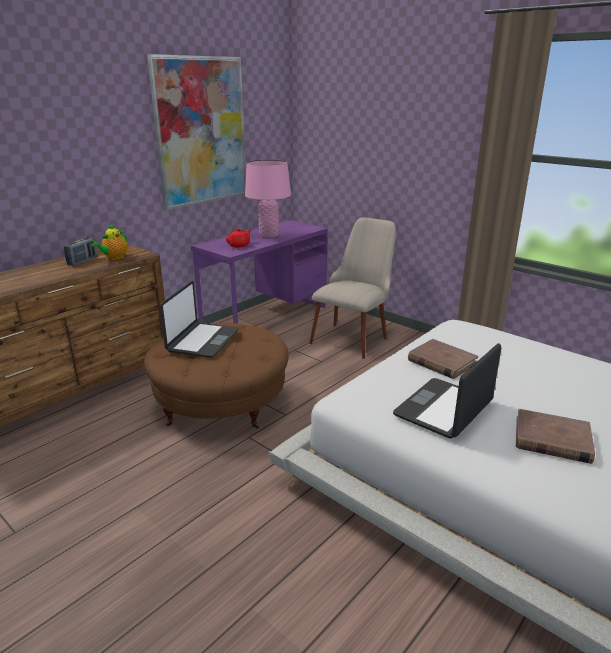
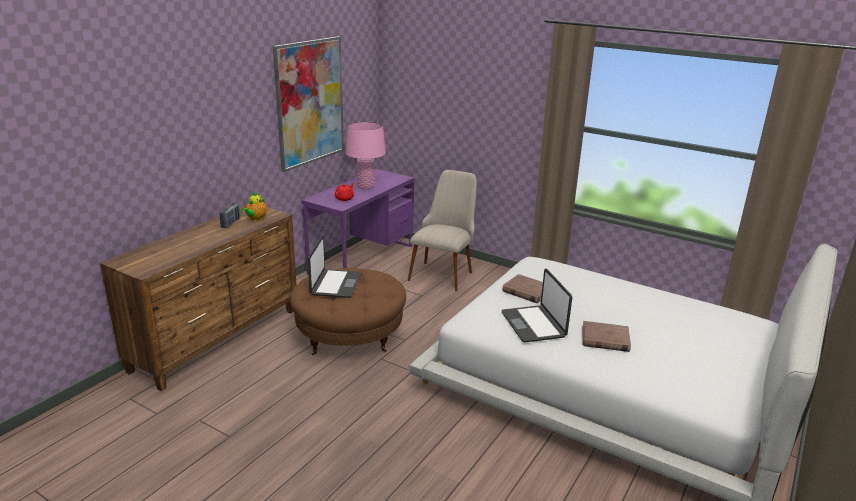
camera: 10 degrees left, 0 degrees up
laptop [393,343,501,439] -> laptop turned 45 degrees counterclockwise [502,269,572,343]

